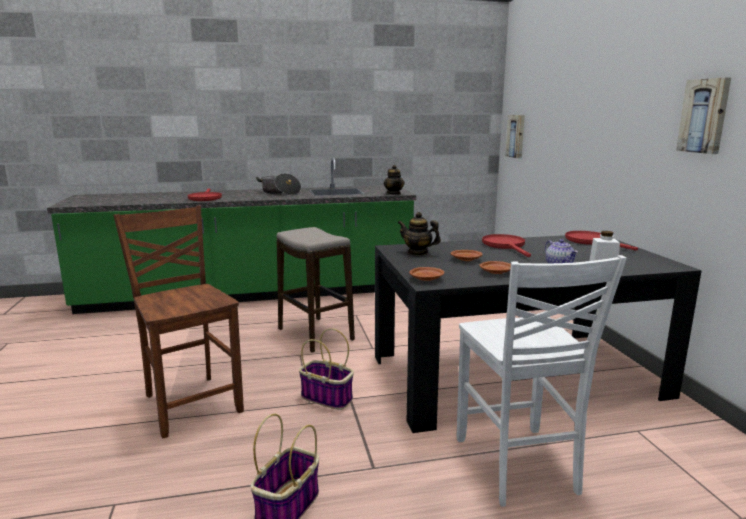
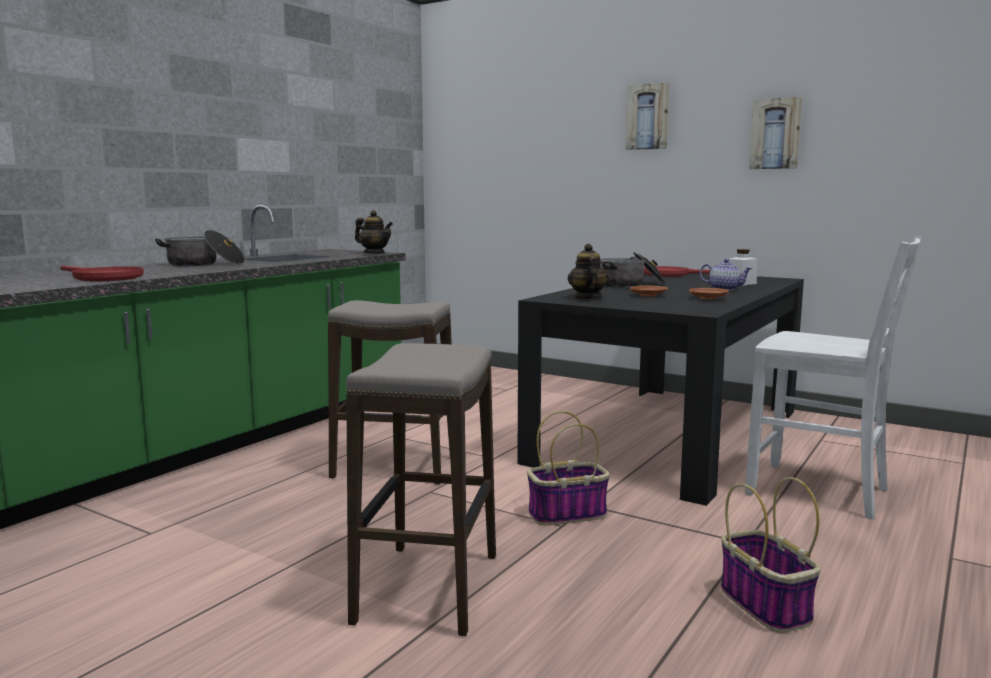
camera: 45 degrees left, 5 degrees down
brown chair [113,206,244,438] -> stool [346,343,496,636]
teapot [398,212,441,256] -> teapot turned 105 degrees clockwise [568,243,608,299]
brown plate [409,267,444,281] -> none
red frying pan [482,234,531,257] -> cooking pot [600,252,666,287]
picture [505,115,525,158] -> picture moved to [625,83,669,150]

